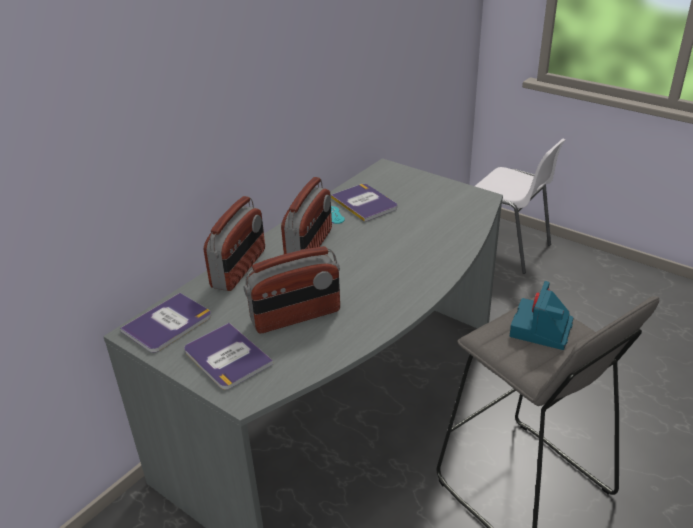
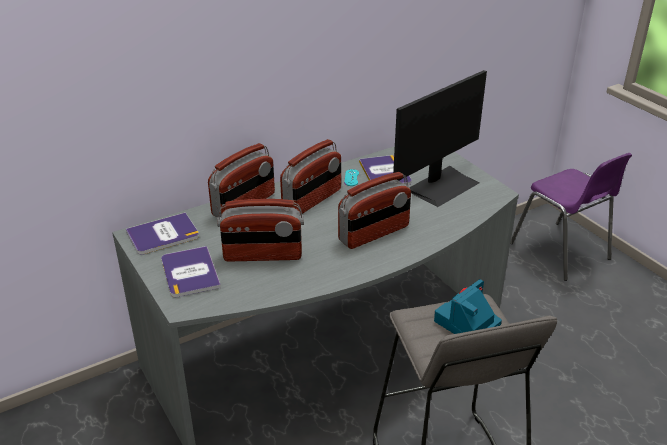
camera: 20 degrees right, 0 degrees up
white chair [475,139,566,274] -> purple chair [510,153,632,281]
none -> radio [338,172,411,249]
none -> monitor [393,70,487,207]

